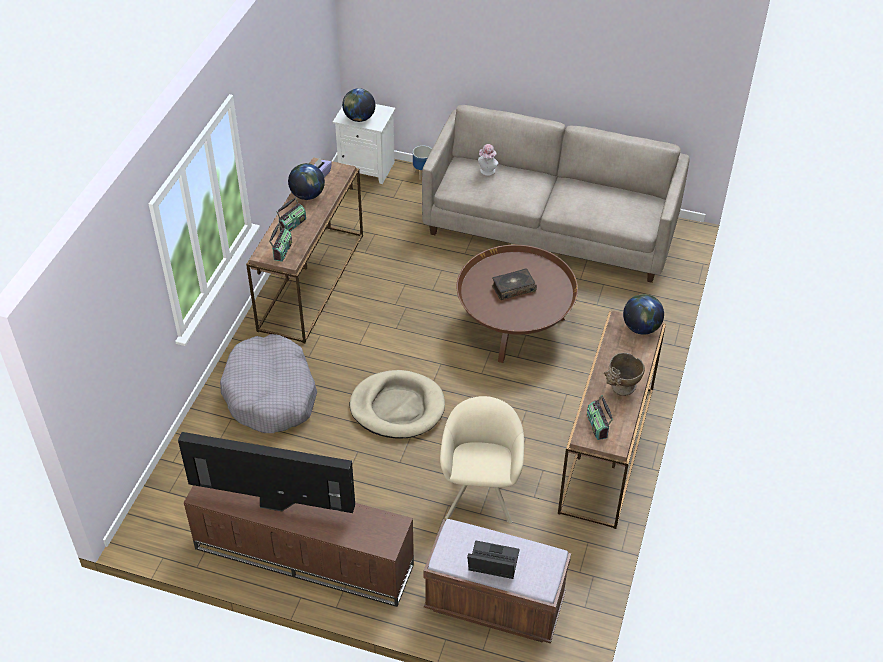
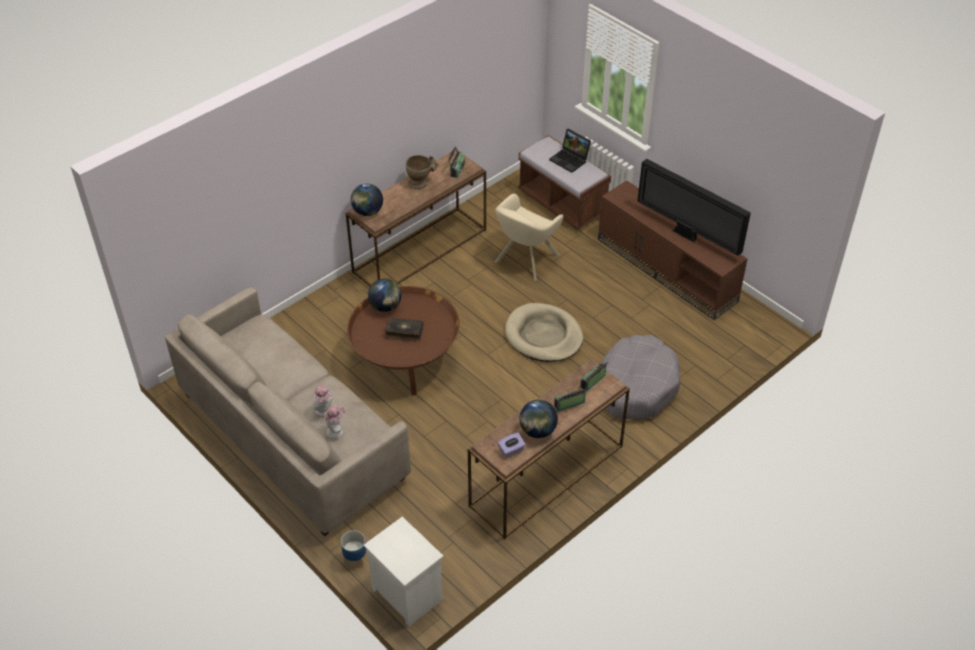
camera: 150 degrees left, 0 degrees up
globe [342,88,375,122] -> globe moved to [368,279,401,312]
none -> hat [311,385,332,416]

